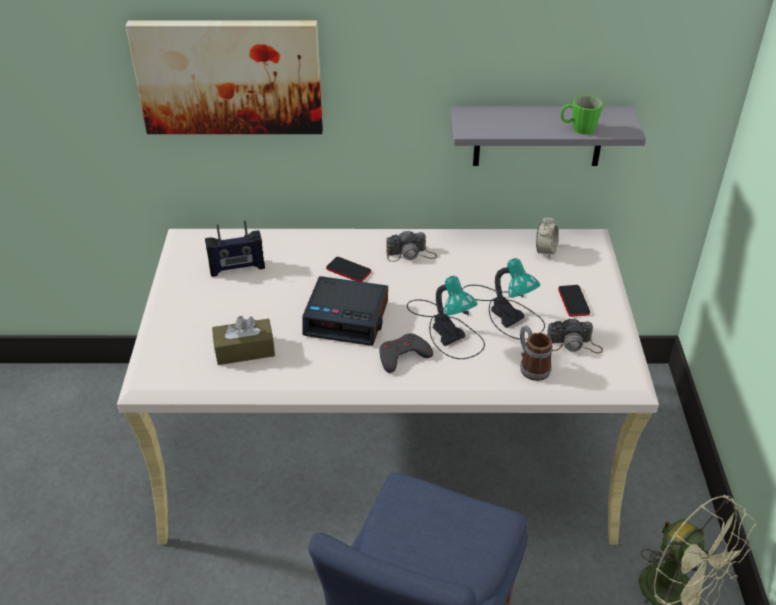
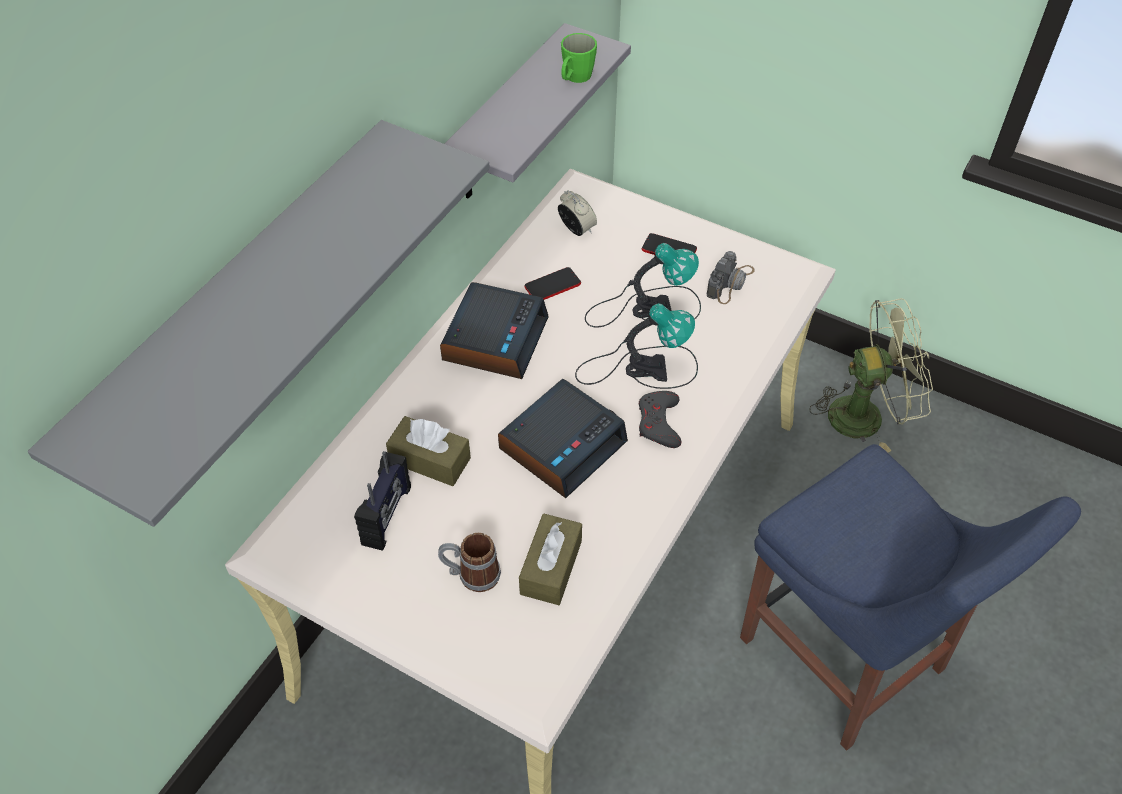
camera: 60 degrees left, 10 degrees up
picture [126,21,323,134] -> grey shelf [28,120,490,527]
phone [326,257,371,282] -> phone moved to [524,267,581,300]
camera [386,231,437,262] -> alarm clock [440,282,549,379]
mug [520,325,553,381] -> mug moved to [438,533,501,592]
none -> brown tissue box [386,416,471,486]

